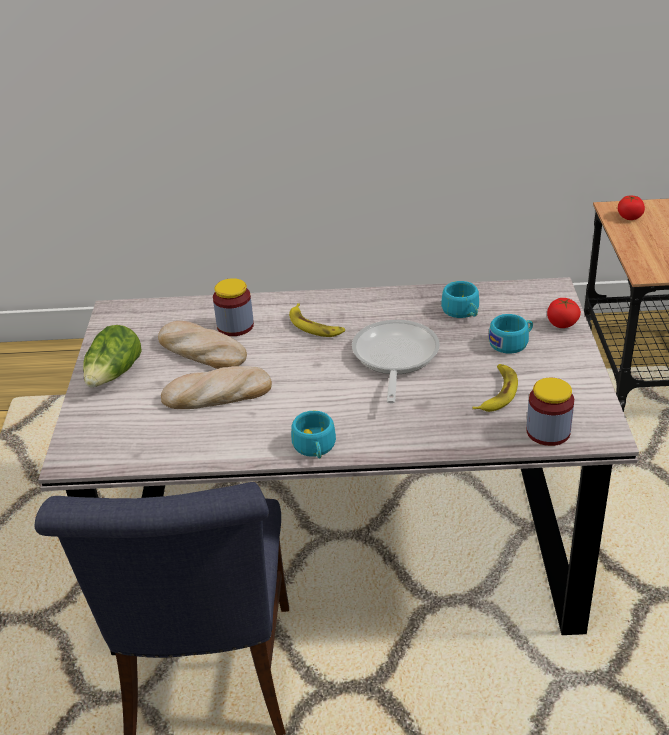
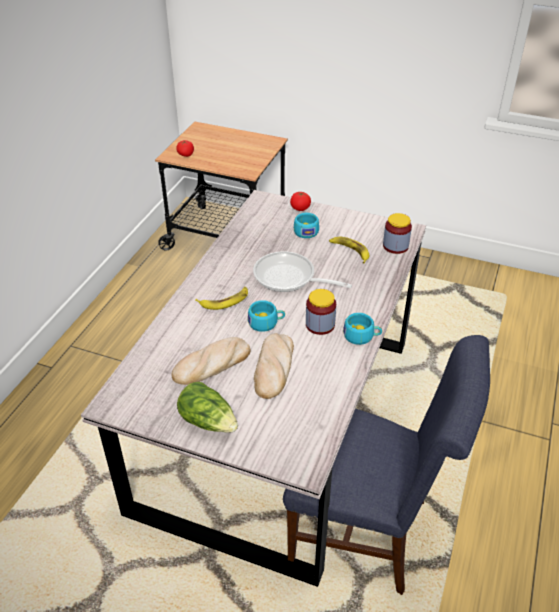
camera: 70 degrees left, 5 degrees up
jar [213,278,254,336] -> jar moved to [306,289,336,335]
turquoise cup [441,281,479,318] -> turquoise cup moved to [248,300,285,332]

